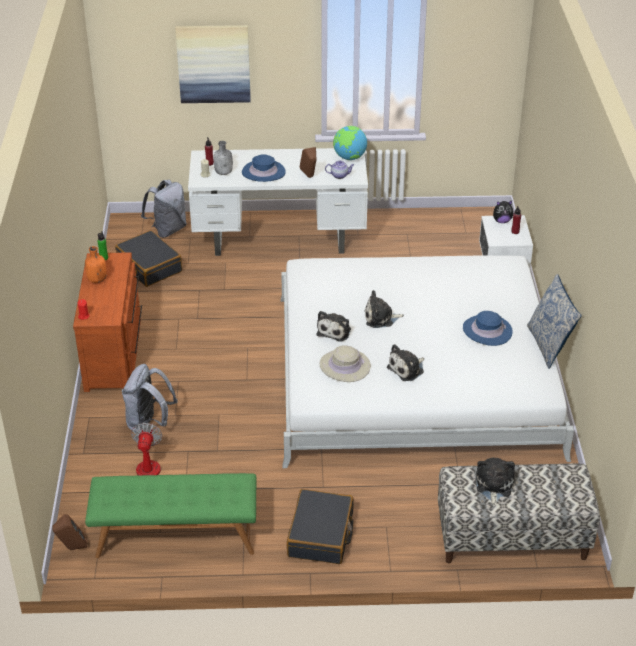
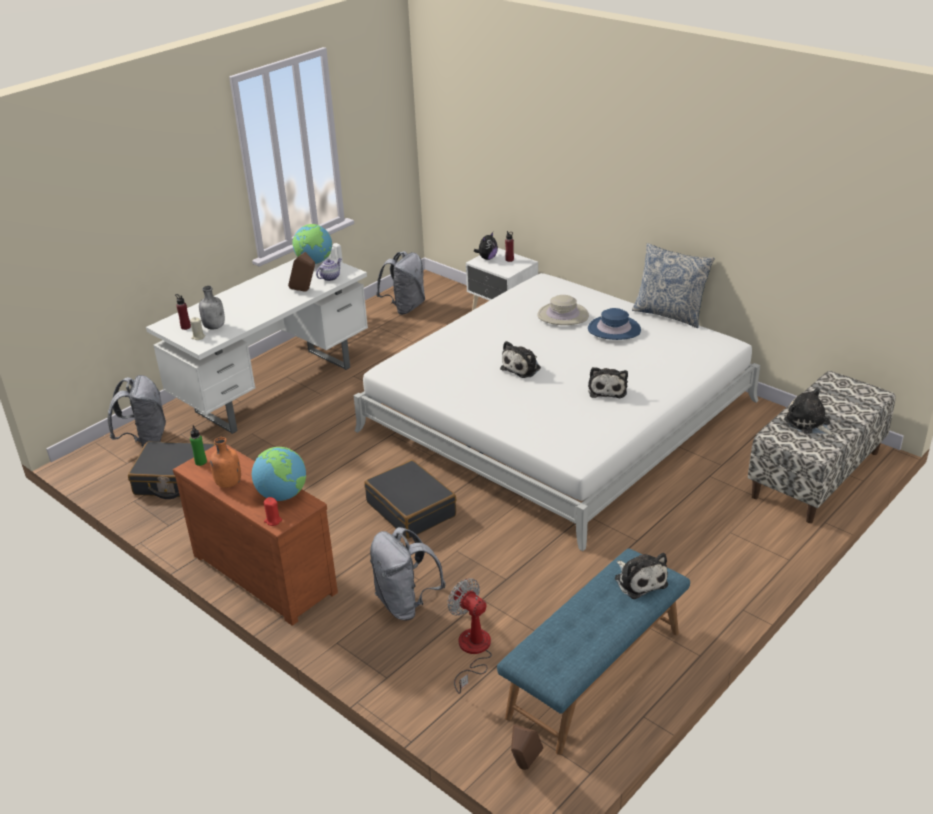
camera: 45 degrees left, 5 degrees down
green bench [85,473,256,558] -> blue bench [497,548,690,755]
picture [175,25,251,103] -> none
blue hat [242,154,286,182] -> none
black suitcase [287,489,354,564] -> black suitcase moved to [364,460,456,539]
plush toy [316,311,351,342] -> plush toy moved to [615,553,668,599]
beige hat [319,345,371,382] -> beige hat moved to [537,295,589,325]
none -> globe [252,447,306,501]
none -> grey backpack [376,251,425,315]

